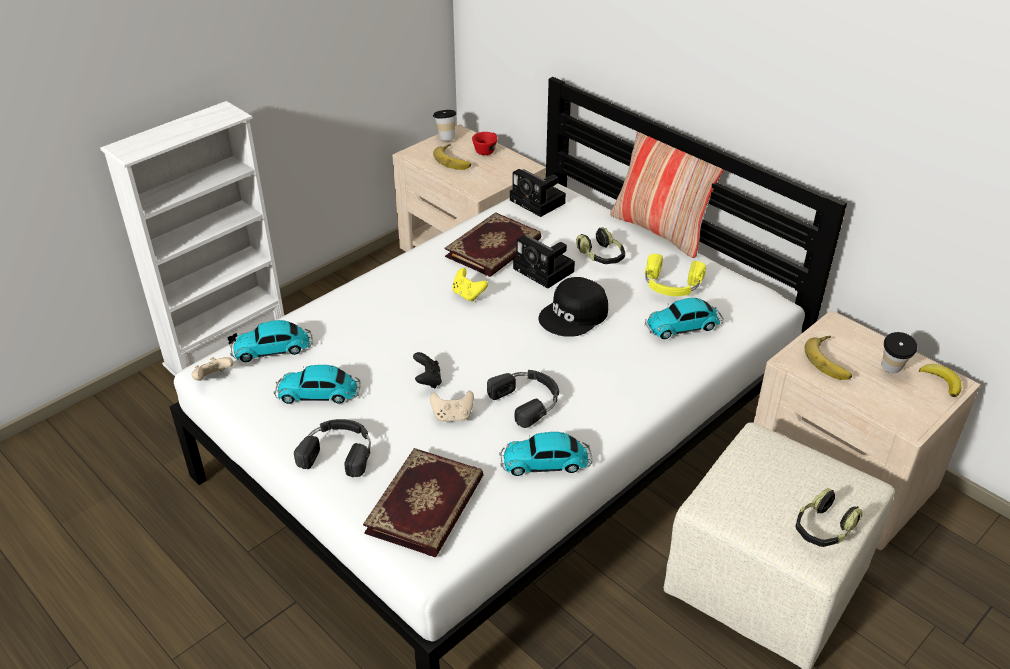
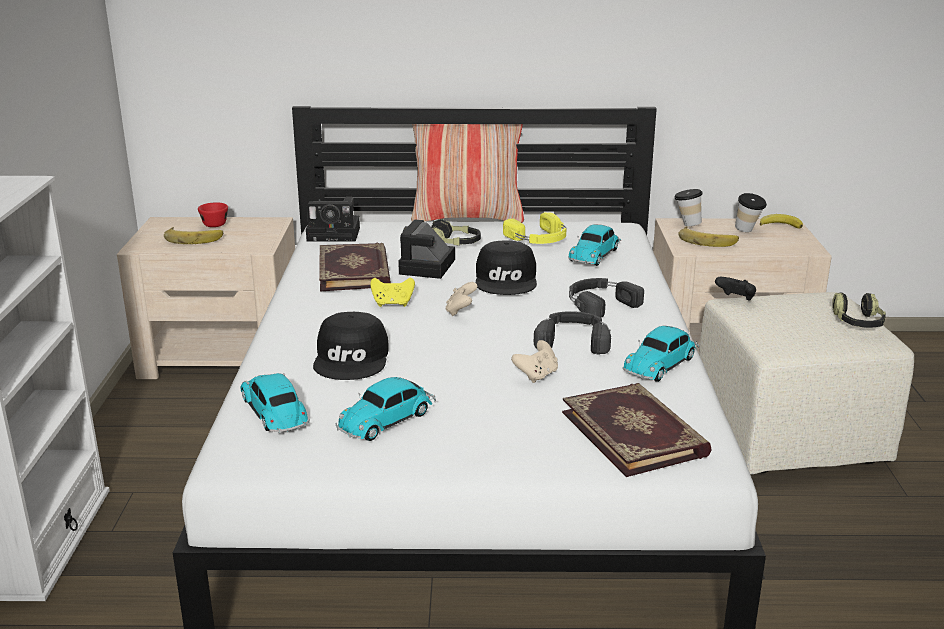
camera: 45 degrees left, 15 degrees down
beige game controller [192,357,234,381] -> beige game controller moved to [446,282,477,316]
toy car [230,320,313,362] -> toy car turned 120 degrees clockwise [240,373,310,433]
black headphones [294,419,371,477] -> black headphones moved to [569,278,644,317]
black game controller [413,352,442,389] -> black game controller moved to [715,277,756,301]
cup [433,110,456,141] -> cup moved to [674,189,702,226]
camera [513,235,575,288] -> camera turned 105 degrees clockwise [398,220,455,279]
none -> black cap [313,312,388,380]

